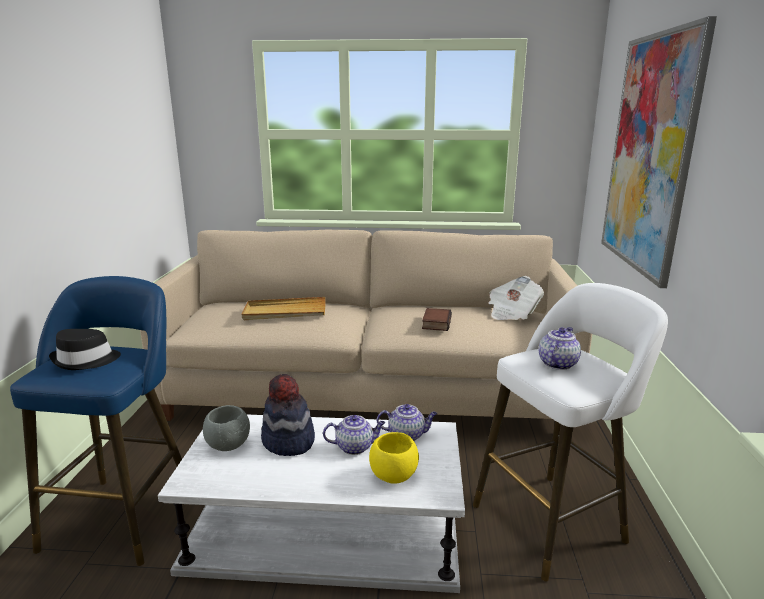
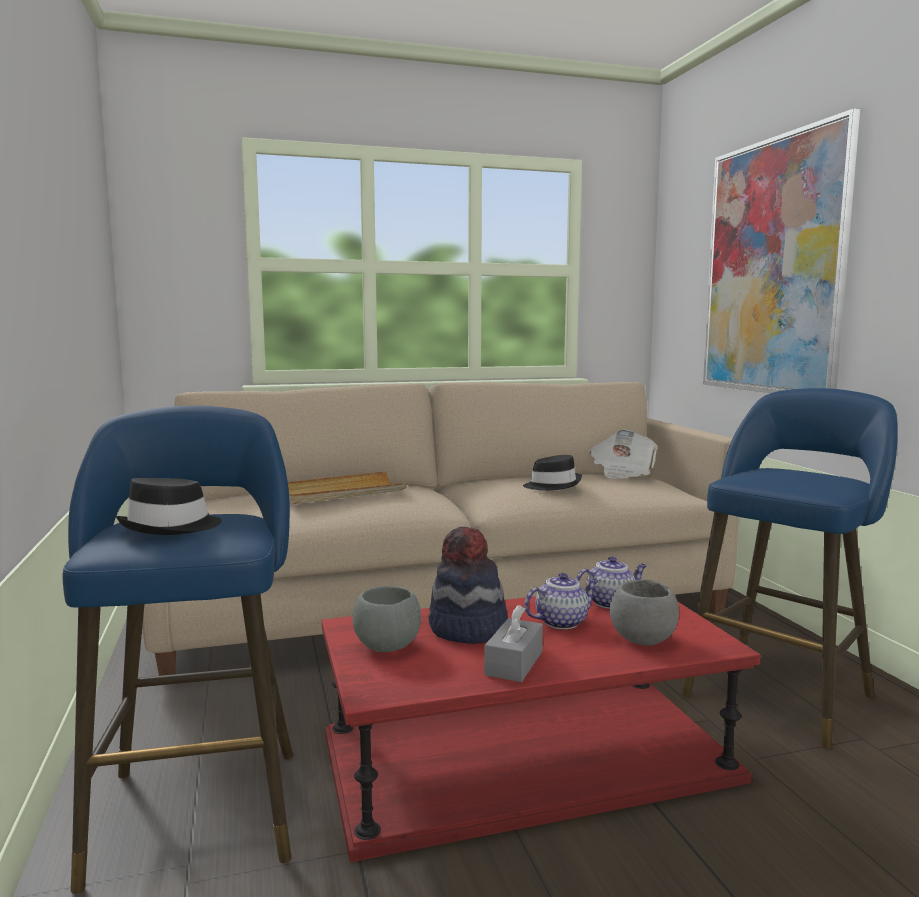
camera: 20 degrees left, 10 degrees down
white coffee table [158,414,465,593] -> red coffee table [322,597,761,862]
yellow bowl [369,432,419,484] -> grey bowl [610,579,679,646]
book [422,308,452,331] -> black hat [523,455,582,491]
white stool [473,283,668,581] -> blue stool [682,388,898,749]
teapot [539,327,581,370] -> none
none -> grey tissue box [484,605,543,682]

